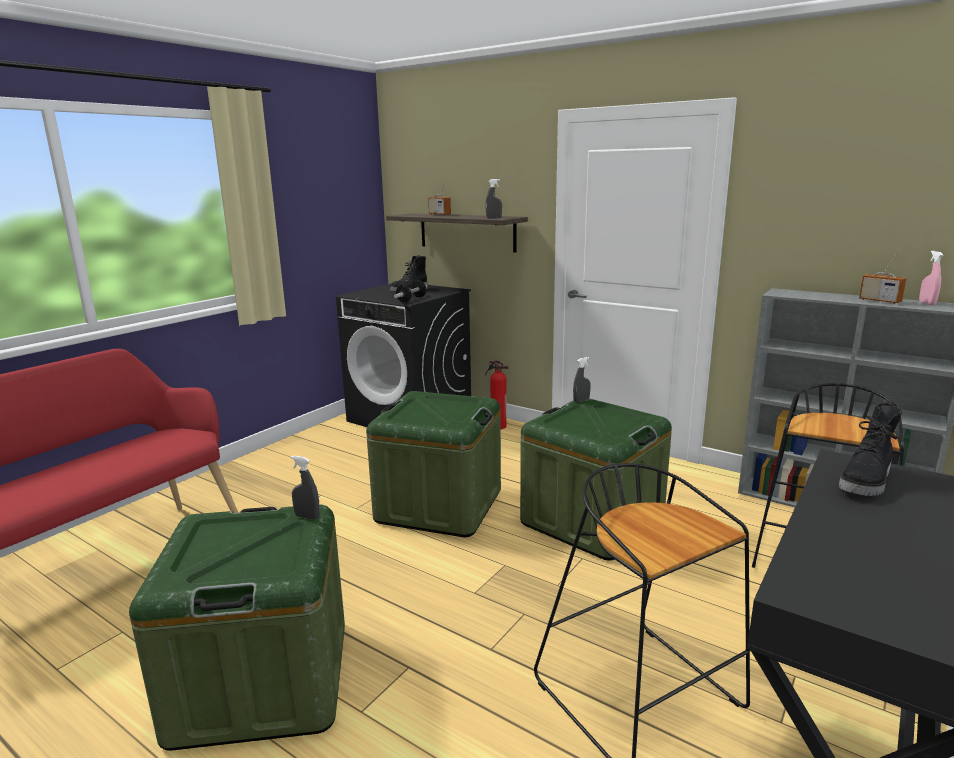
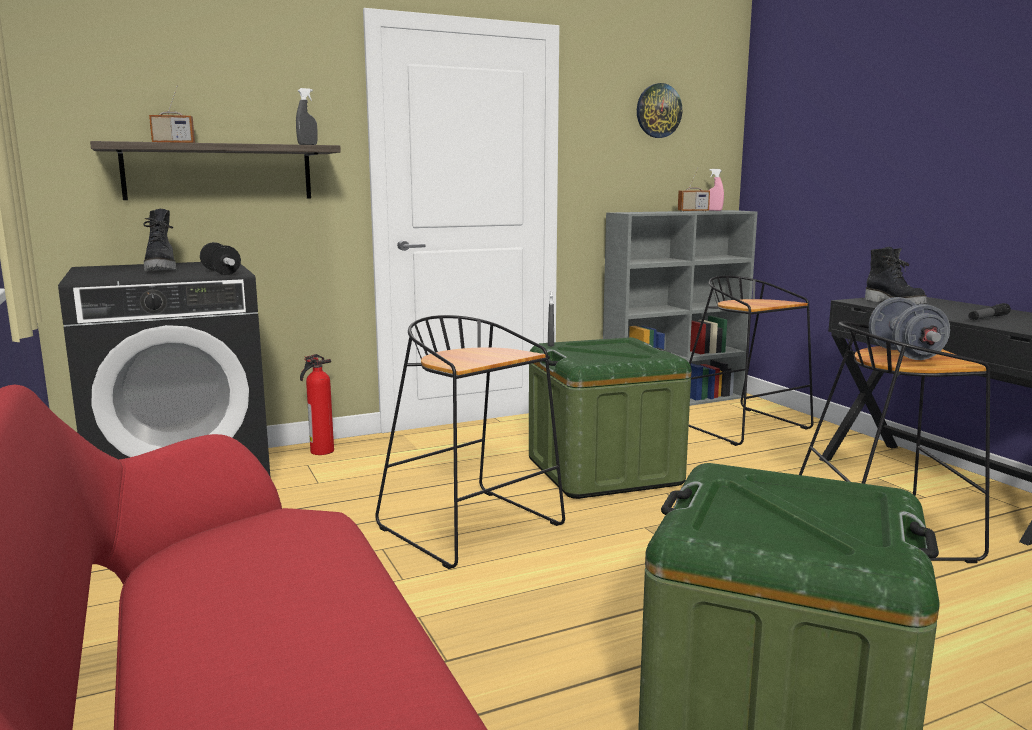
camera: 60 degrees left, 5 degrees down
grey spray bottle [291,456,319,520] -> none
green storage box [366,391,501,537] -> black stool [375,315,565,569]
none -> wall clock [637,83,682,138]
none -> grey dumbbell [869,297,950,360]
none -> flashlight [968,303,1011,320]

